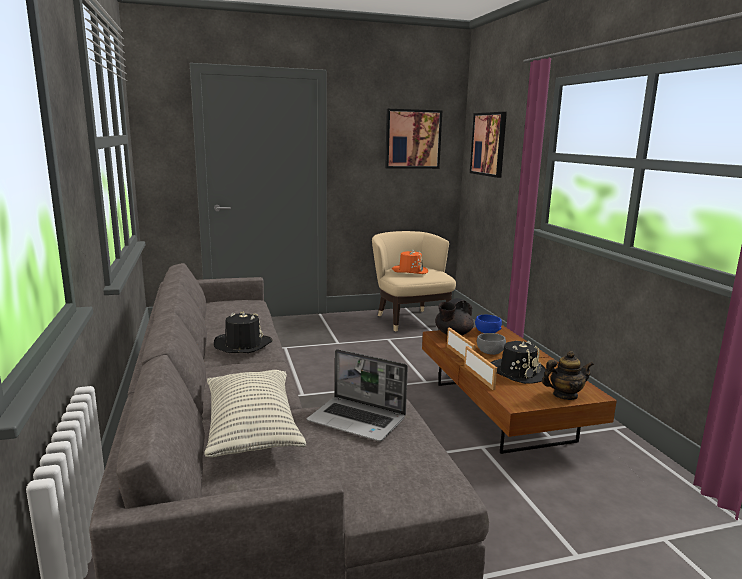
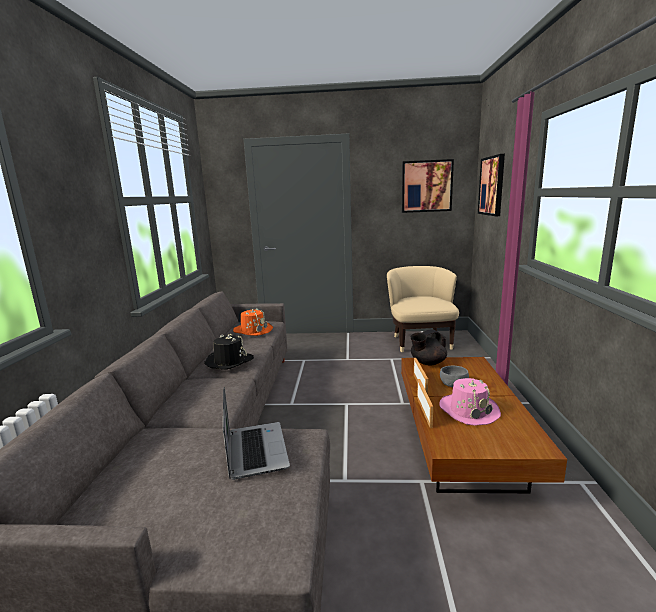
camera: 20 degrees right, 0 degrees up
pillow [204,370,306,457] -> none
laptop [307,349,408,441] -> laptop turned 150 degrees counterclockwise [223,387,290,480]
orange hat [392,250,428,274] -> orange hat moved to [233,308,273,336]
blue bowl [475,315,502,333] -> none
black hat [490,340,546,384] -> pink hat [439,378,501,426]
teapot [542,351,594,400] -> none

